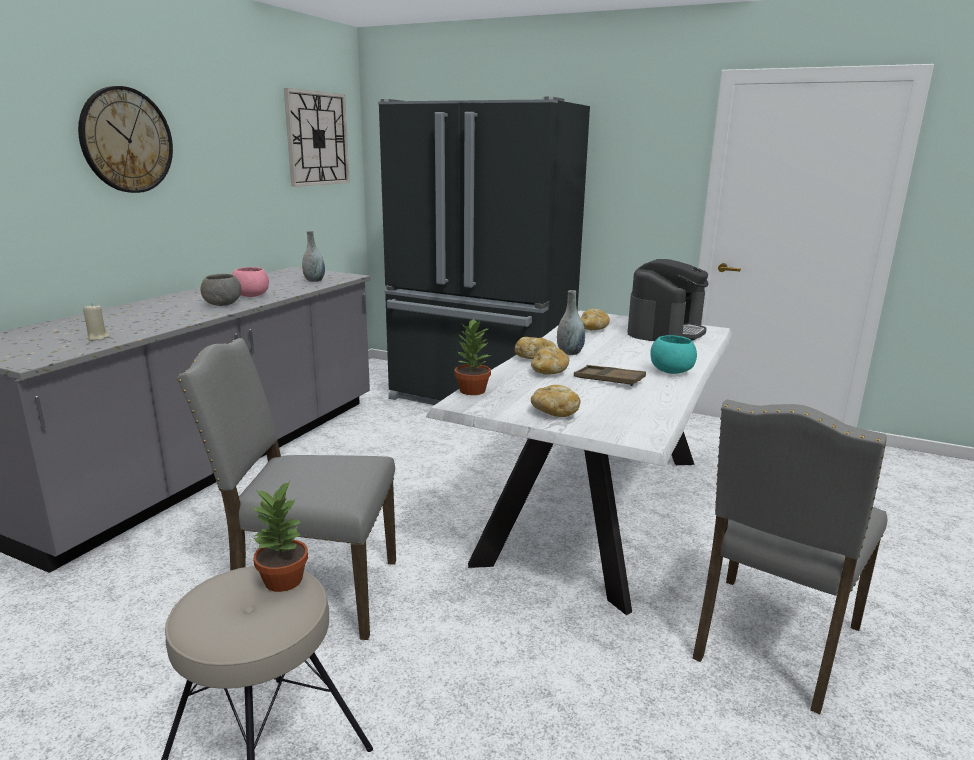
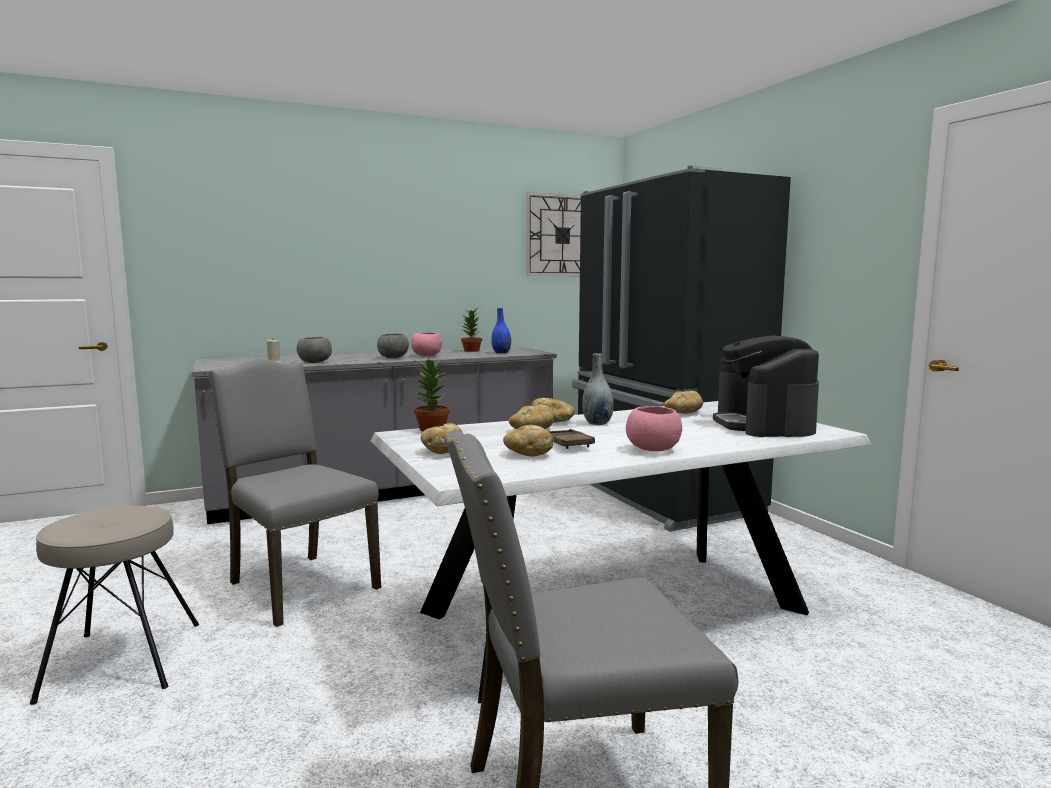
camera: 40 degrees right, 10 degrees down
wall clock [78,86,173,193] -> none
potted plant [251,481,308,592] -> potted plant moved to [460,309,482,352]
grey vase [302,231,325,282] -> blue vase [491,308,511,353]
coffee machine [628,259,709,341] -> coffee machine turned 105 degrees clockwise [713,335,819,437]
turquoise bowl [651,335,697,374] -> pink bowl [626,406,682,451]
none -> grey bowl [297,337,332,363]
none -> bread [503,425,554,456]

